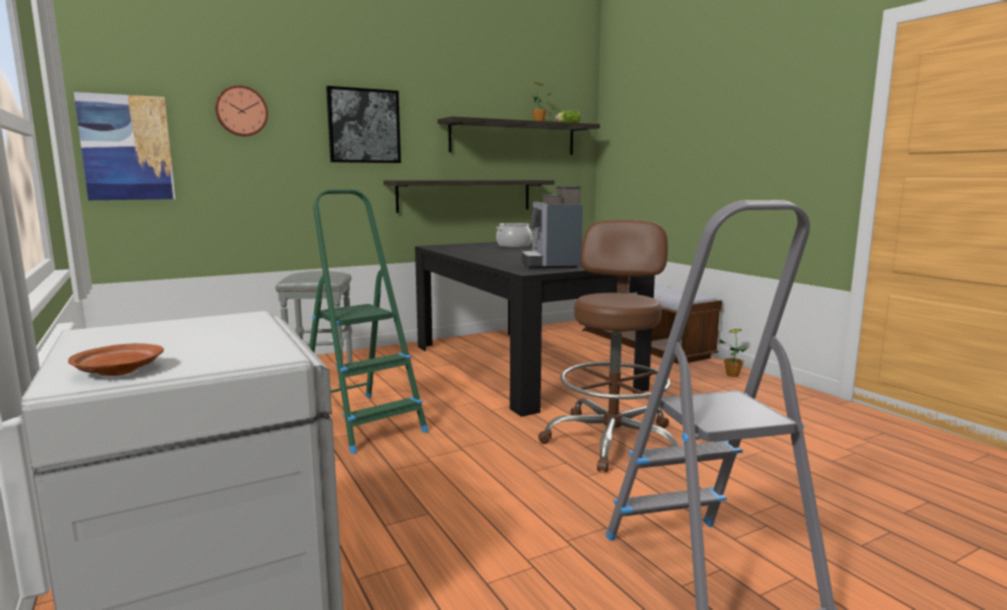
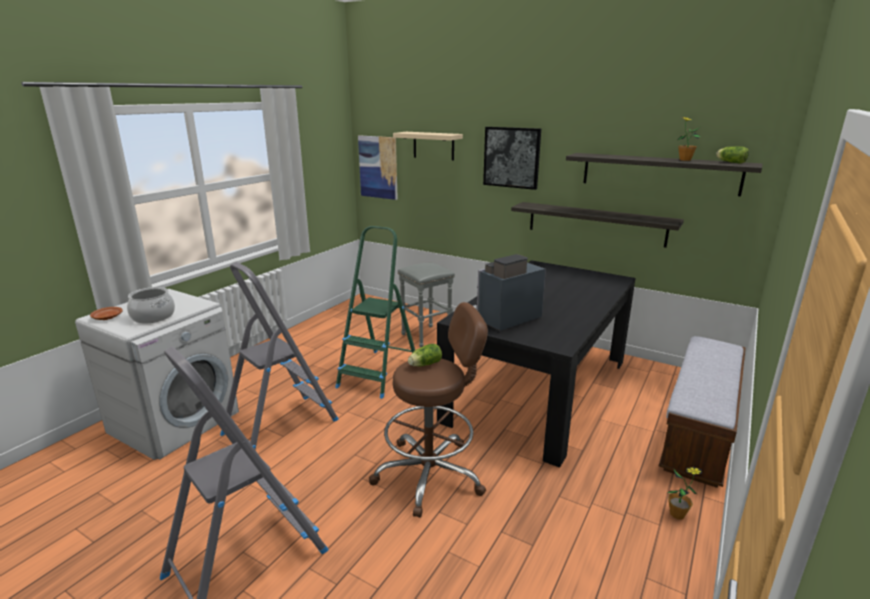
camera: 60 degrees right, 10 degrees up
wall clock [215,85,268,136] -> beige shelf [393,132,463,160]
cooking pot [496,223,532,247] -> cooking pot moved to [127,287,175,324]
none -> grey step ladder [220,262,339,450]
none -> lettuce [408,344,442,367]

